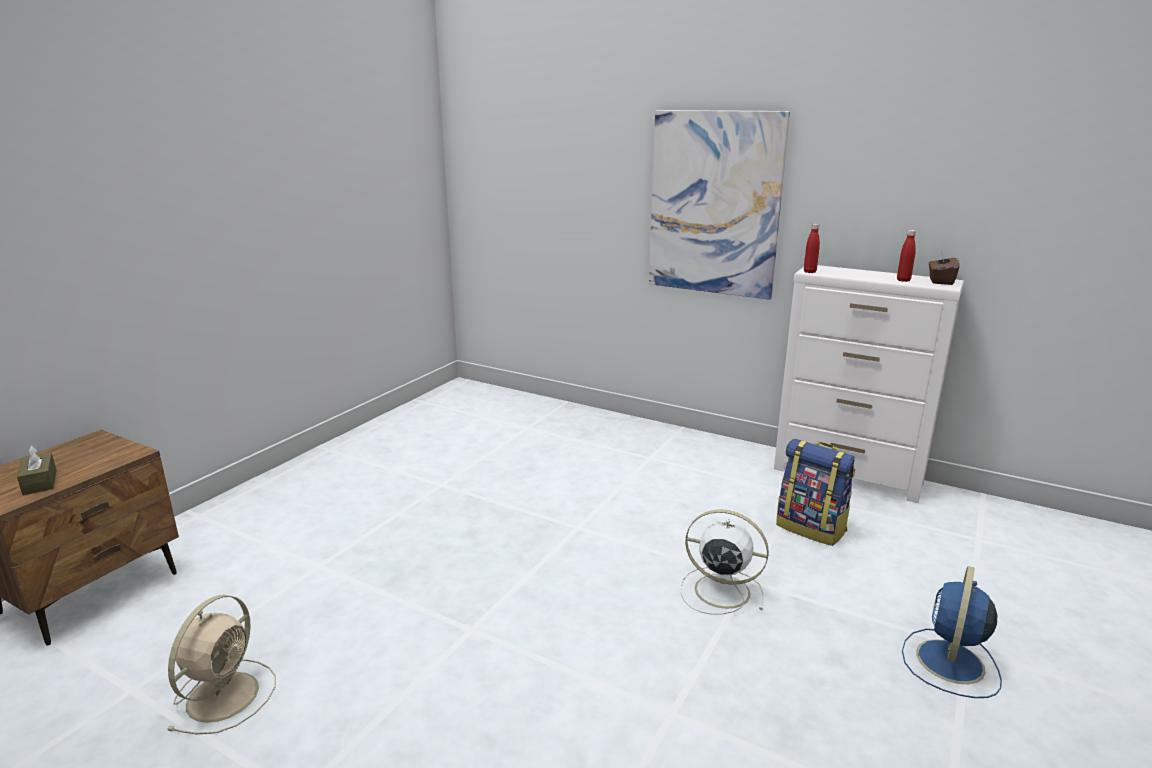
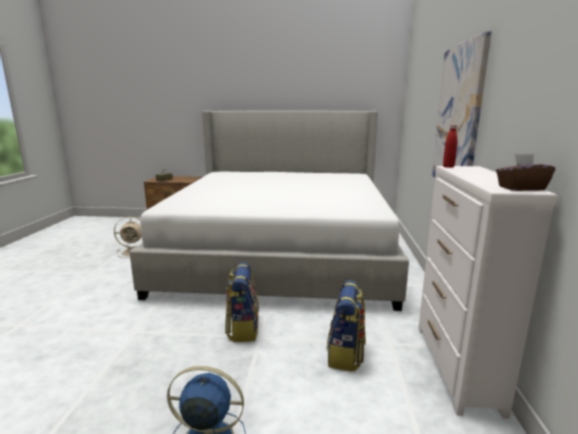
camera: 65 degrees right, 5 degrees down
white fan [680,509,769,614] -> backpack [225,262,259,342]
red bottle [897,230,916,282] -> none
none -> bed [129,110,409,311]

